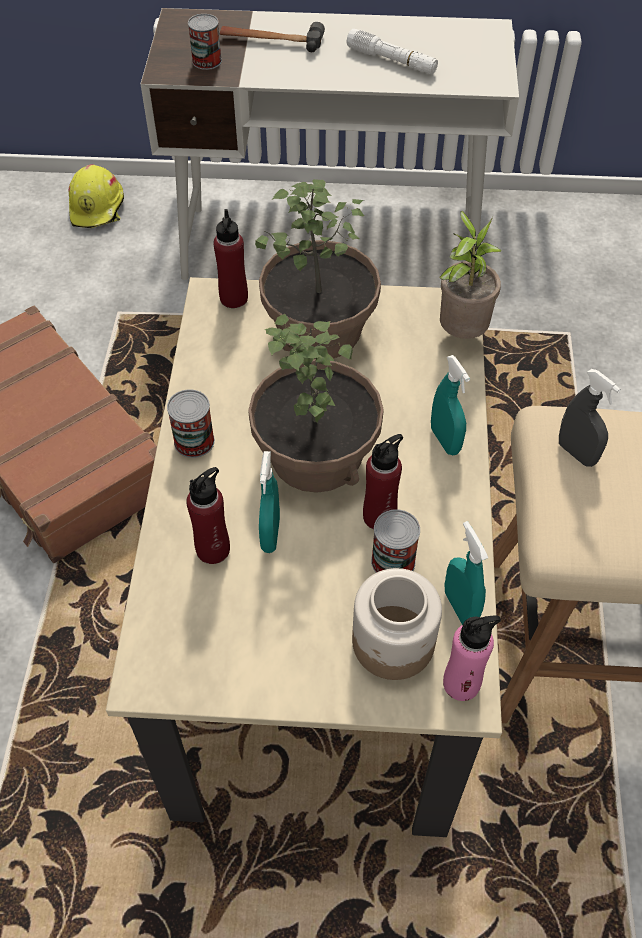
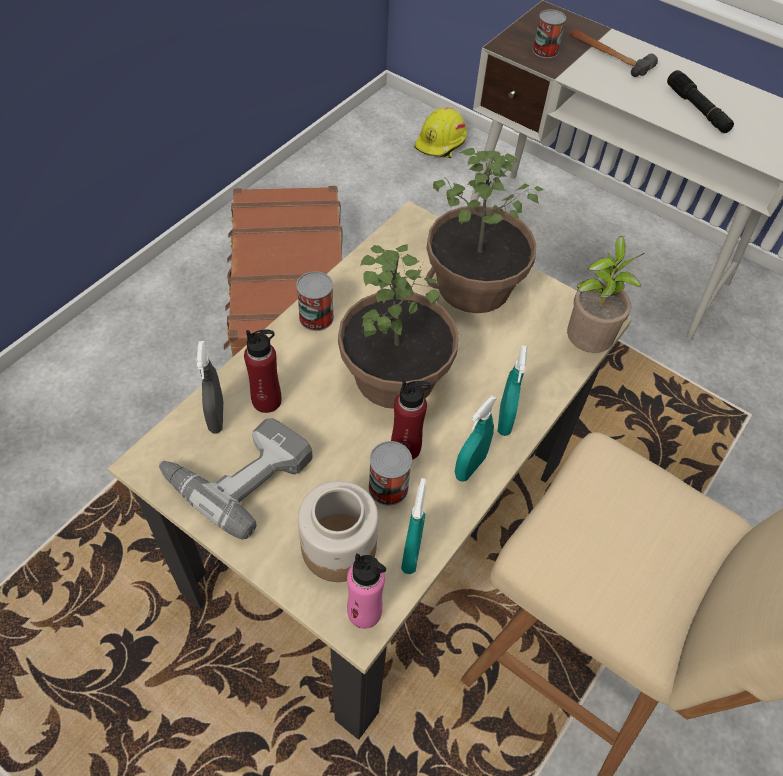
camera: 30 degrees right, 0 degrees up
red bottle [213,209,248,308] -> none
turquoise spray bottle [259,451,280,553] -> turquoise spray bottle moved to [455,395,497,482]
white flashlight [347,29,438,74] -> black flashlight [667,70,734,133]
grey spray bottle [559,369,621,467] -> grey spray bottle moved to [196,341,224,434]
none -> power drill [159,418,313,540]

